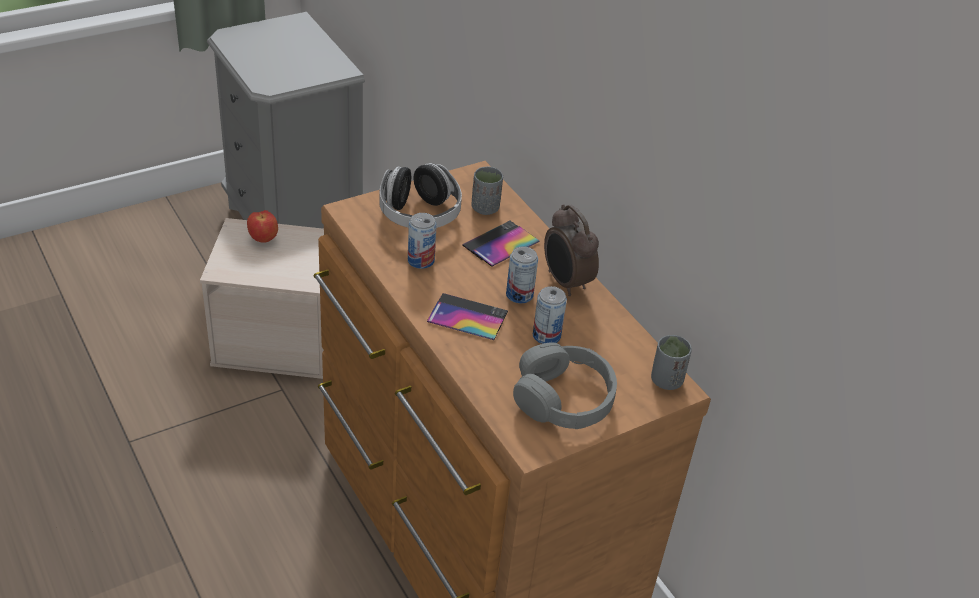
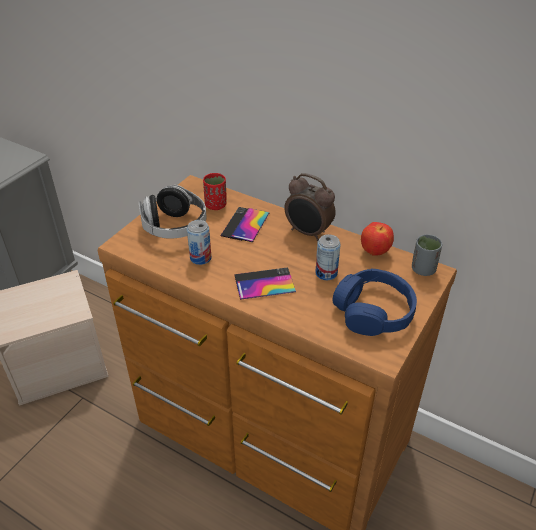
camera: 25 degrees left, 0 degrees up
apple [247,210,278,243] -> apple moved to [361,222,394,256]
grey cup [471,167,503,215] -> red cup [203,173,227,210]
can [506,246,538,303] -> none
grey headphones [513,343,617,429] -> blue headphones [332,269,417,336]

